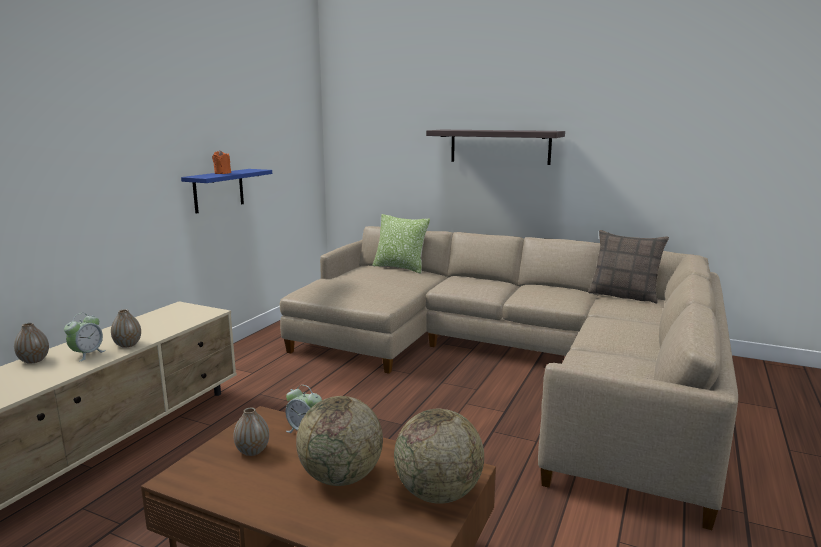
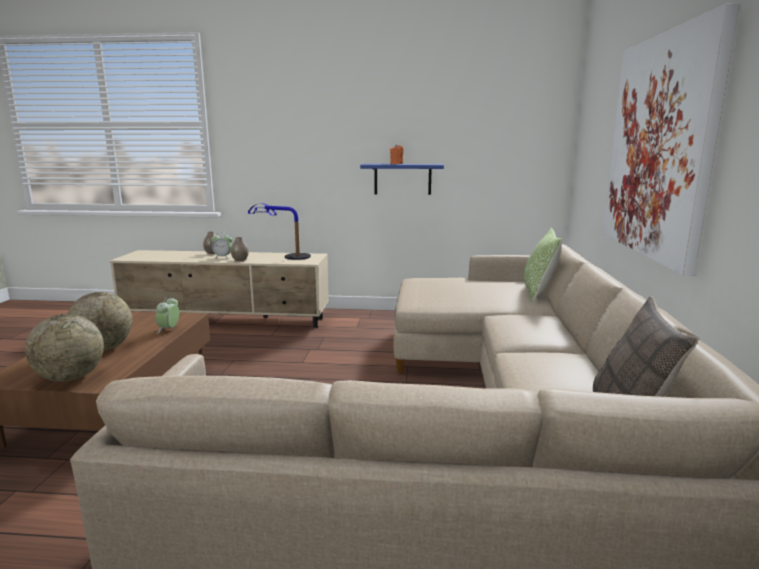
camera: 70 degrees right, 0 degrees up
vase [234,407,269,456] -> none
shelf [426,130,565,165] -> picture [603,3,739,276]
none -> table lamp [248,204,311,260]

